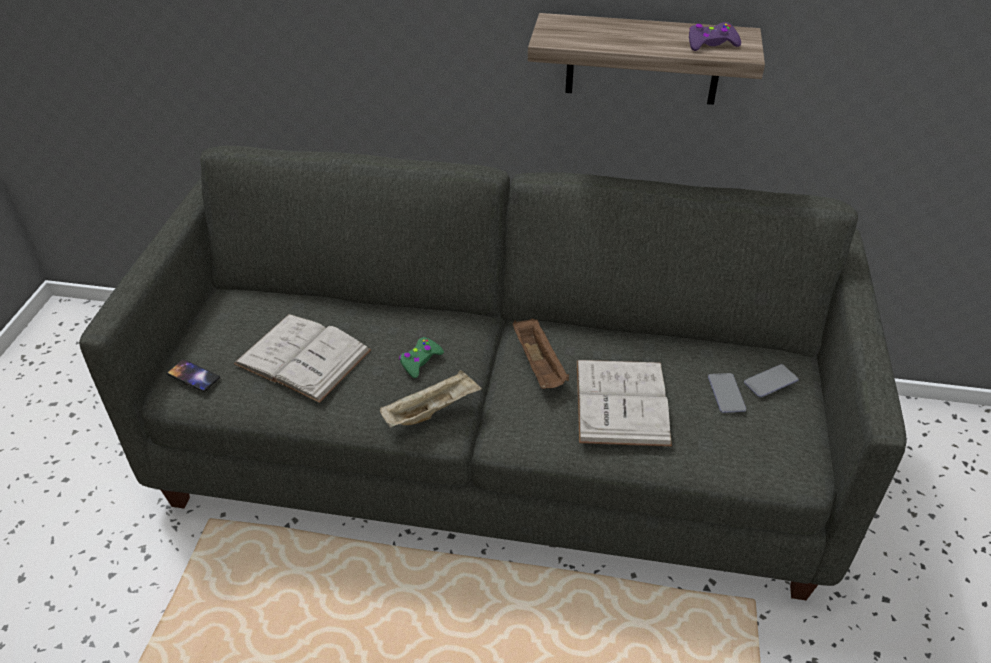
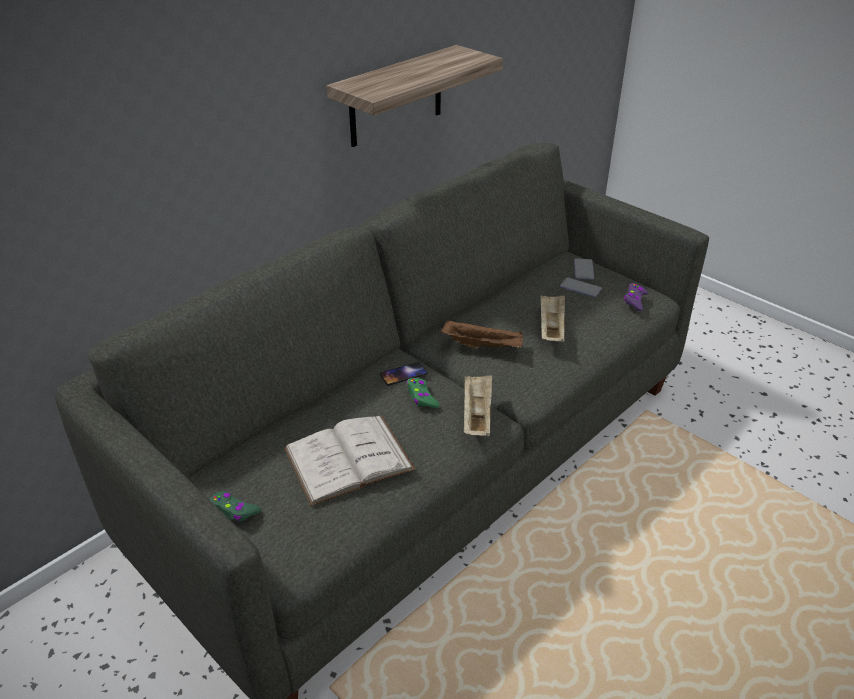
camera: 55 degrees left, 5 degrees down
phone [167,359,220,392] -> phone moved to [380,362,427,386]
white book [577,360,672,447] -> beige tray [541,295,565,342]
purple game controller [689,22,741,51] -> purple game controller moved to [624,283,648,311]
none -> green game controller [210,491,261,521]

